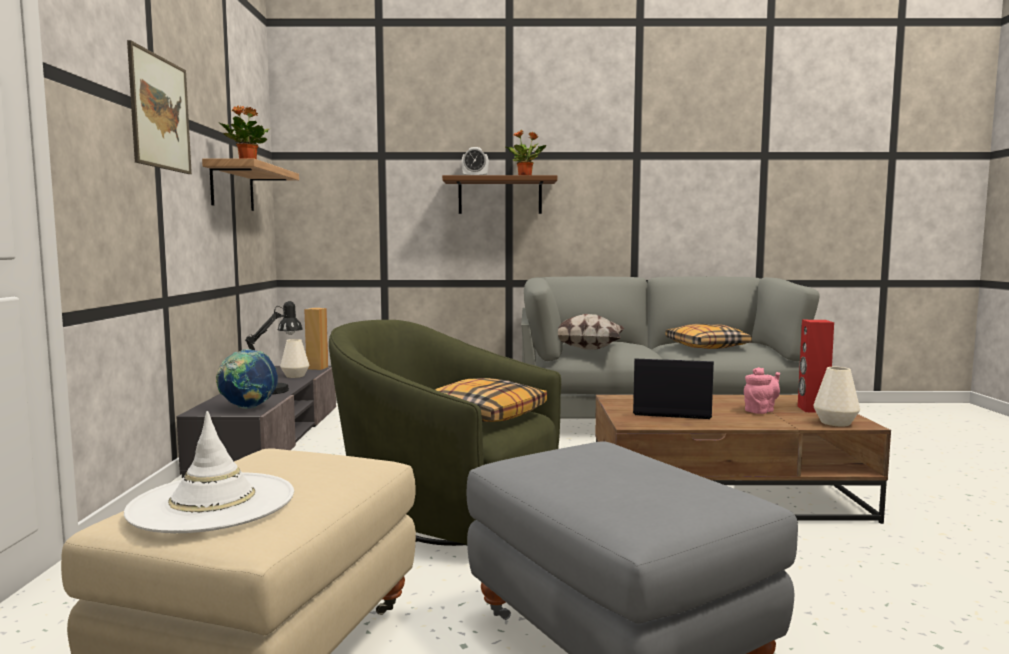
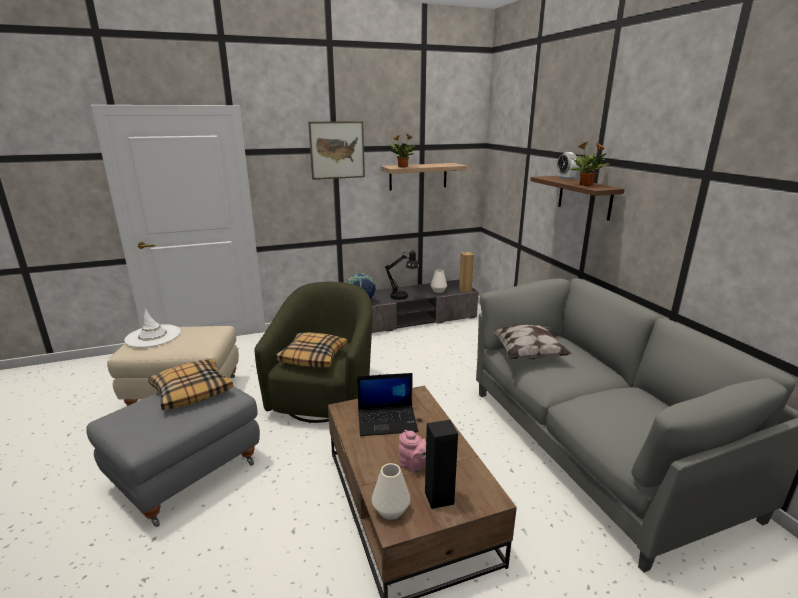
camera: 70 degrees right, 15 degrees up
laptop [633,358,714,419] -> laptop turned 90 degrees clockwise [357,373,418,436]
pillow [666,324,752,349] -> pillow moved to [148,359,233,410]
red speaker [798,320,834,413] -> black speaker [425,420,458,509]

